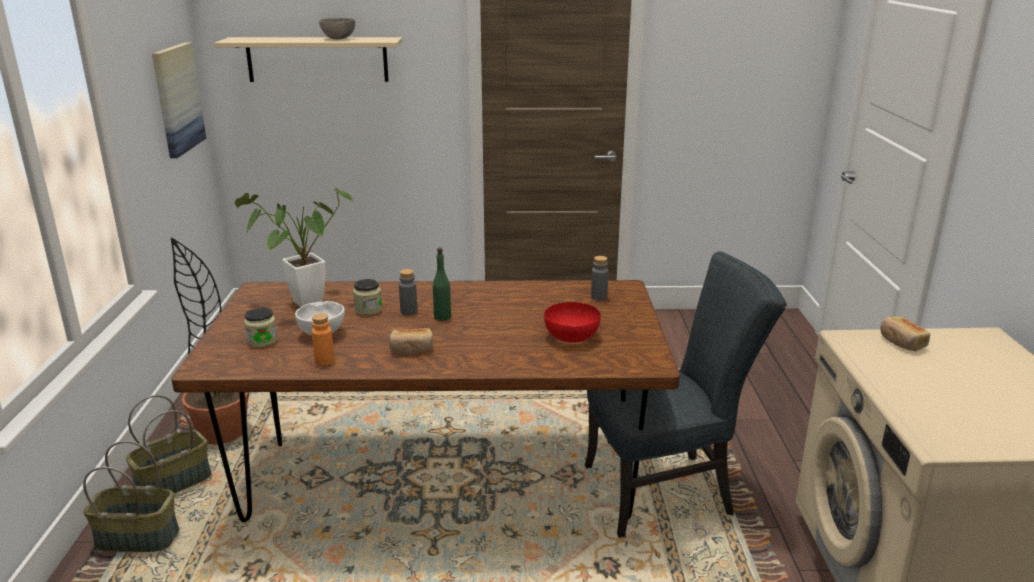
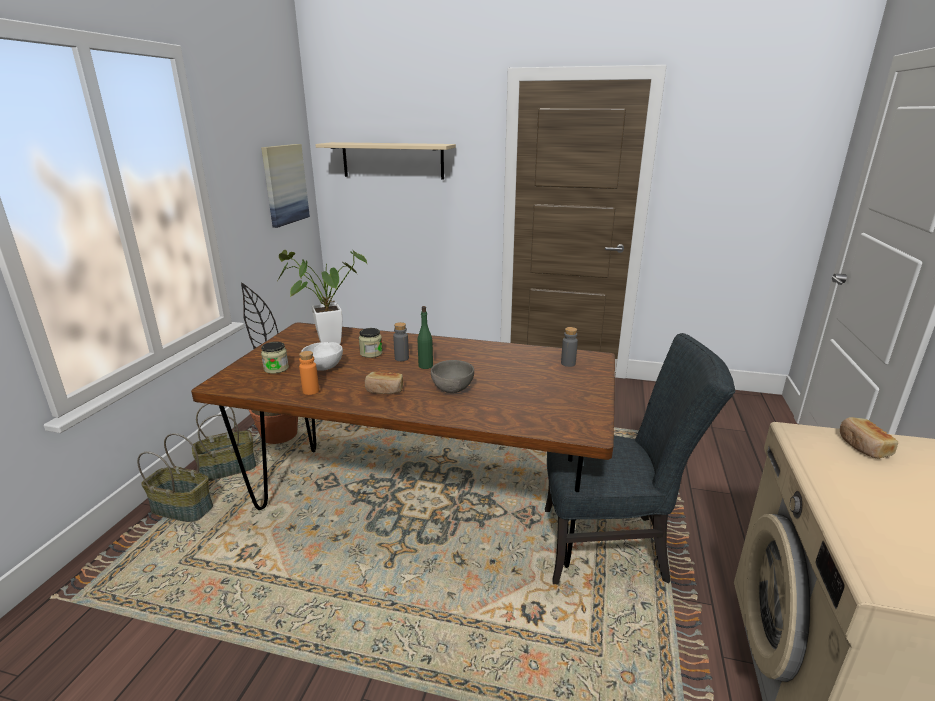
camera: 15 degrees right, 0 degrees up
grey bowl [319,18,355,39] -> grey bowl moved to [431,360,474,393]
red bowl [544,302,601,343] -> none

